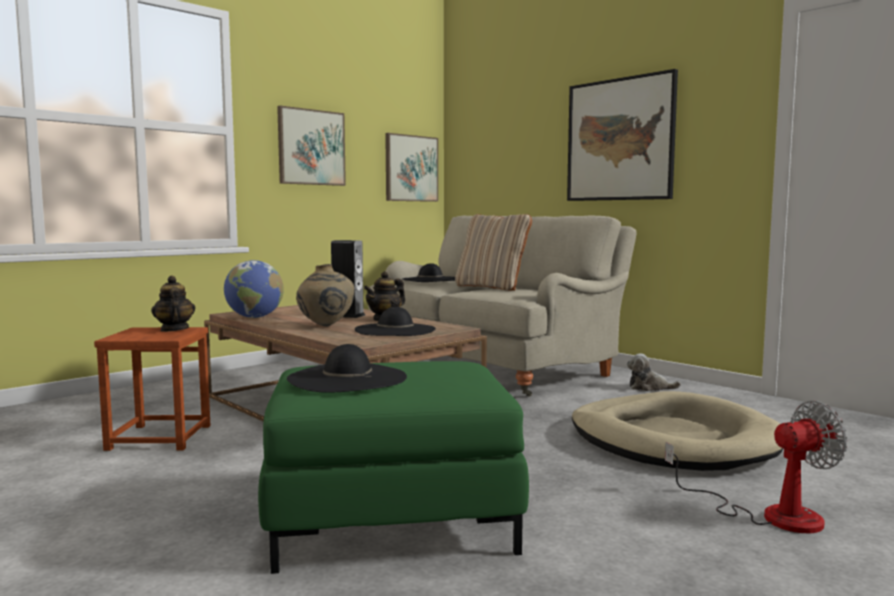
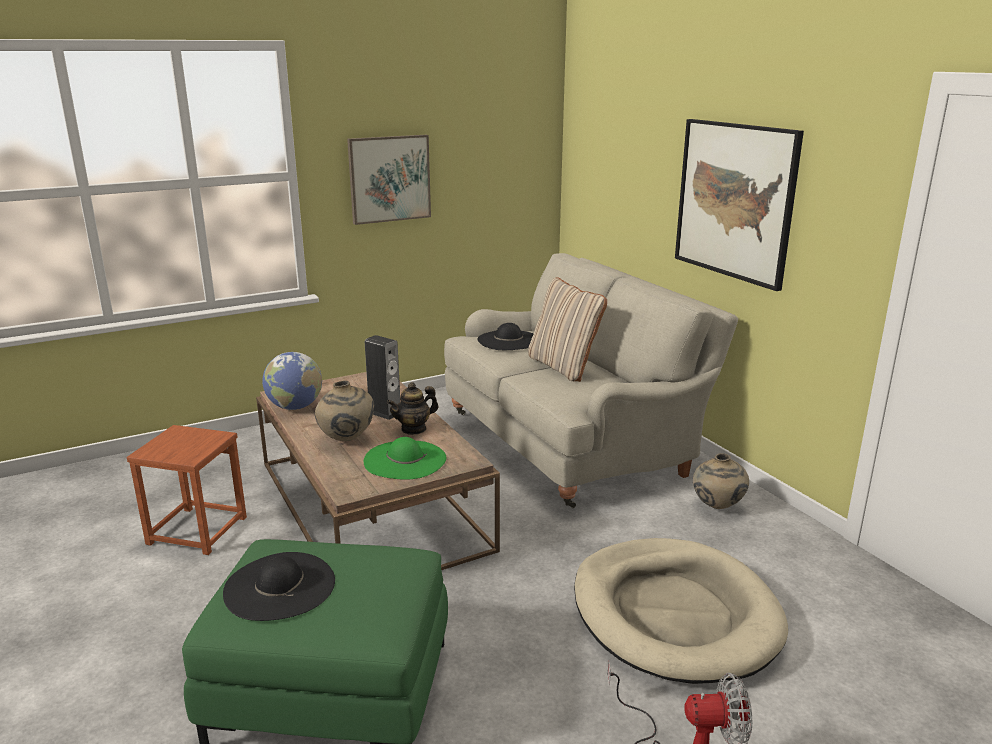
camera: 15 degrees right, 15 degrees up
teapot [151,276,195,332] -> none
black hat [355,307,436,336] -> green hat [364,437,446,480]
picture [385,133,438,202] -> none
plush toy [627,353,681,391] -> beige vase [693,453,749,509]

